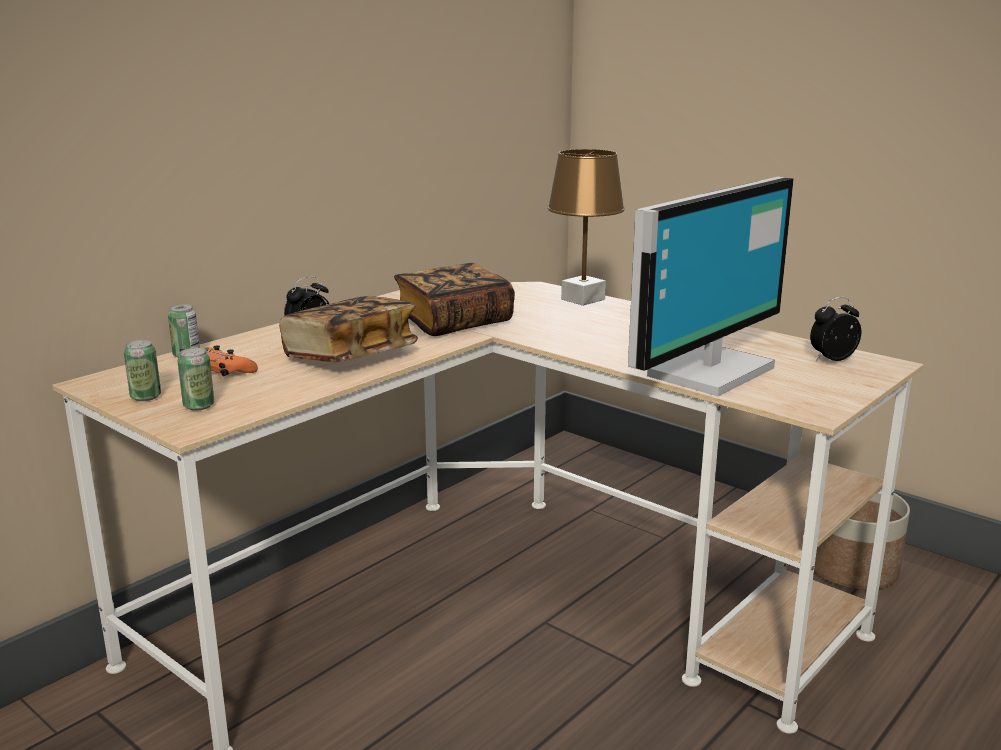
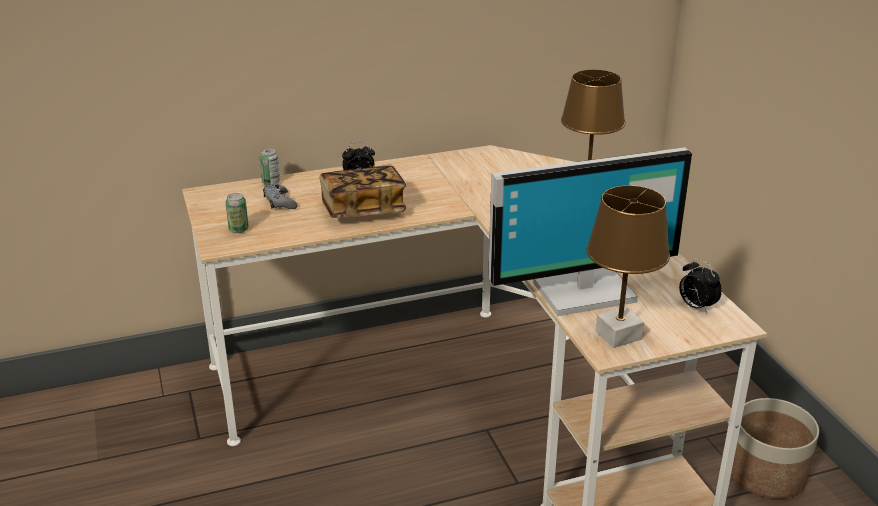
camera: 30 degrees right, 10 degrees up
can [124,340,161,401] -> none
orange game controller [203,345,258,376] -> grey game controller [263,184,297,209]
book [394,263,515,336] -> none
alarm clock [810,297,861,361] -> alarm clock turned 135 degrees counterclockwise [679,258,722,314]
none -> brown table lamp [586,185,670,348]

